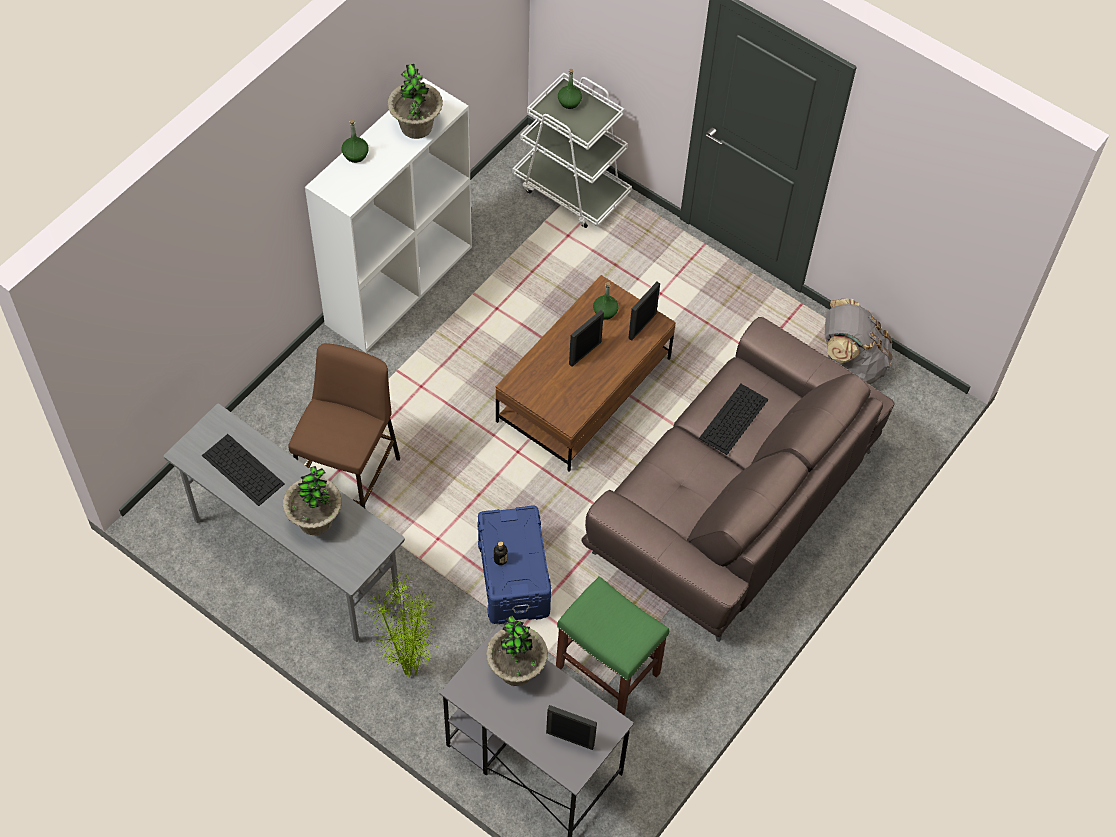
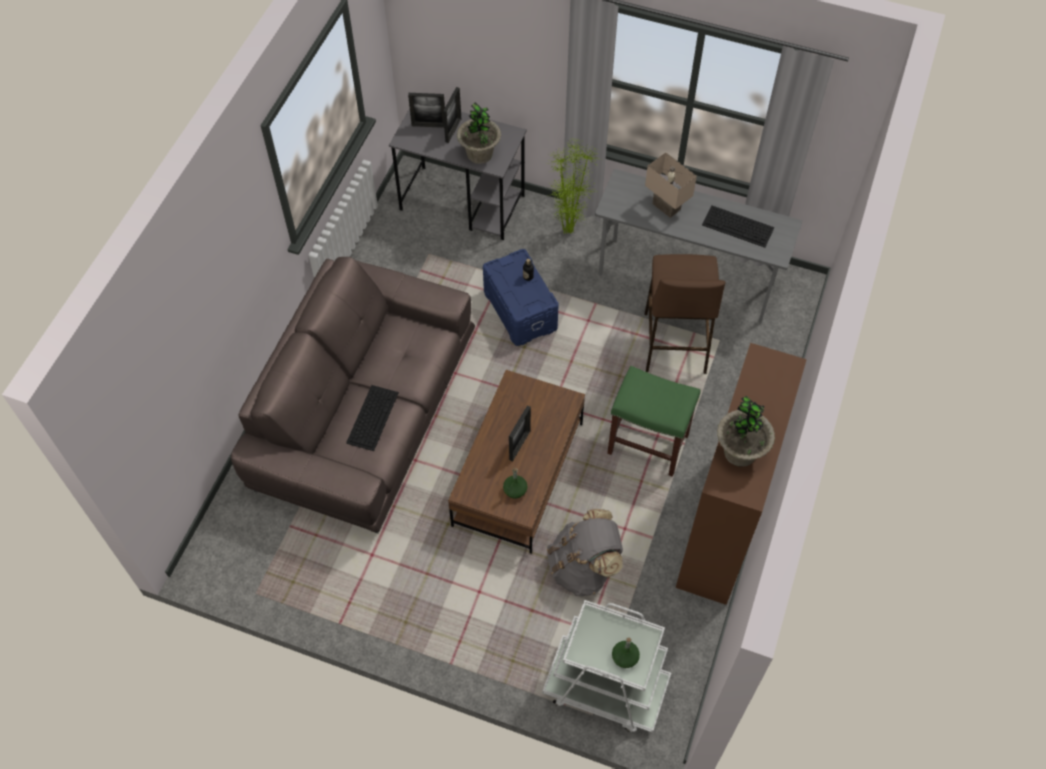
camera: 165 degrees right, 0 degrees up
potted plant [283,466,342,535] -> beige table lamp [645,152,697,218]
white bookcase [305,78,472,353] -> brown bookcase [676,343,807,605]
green bottle [342,120,369,163] -> none
green stool [556,576,669,715] -> green stool moved to [607,366,701,477]
picture frame [628,282,660,341] -> picture frame moved to [443,87,461,143]
grey backpack [825,298,893,385] -> grey backpack moved to [547,509,623,597]

